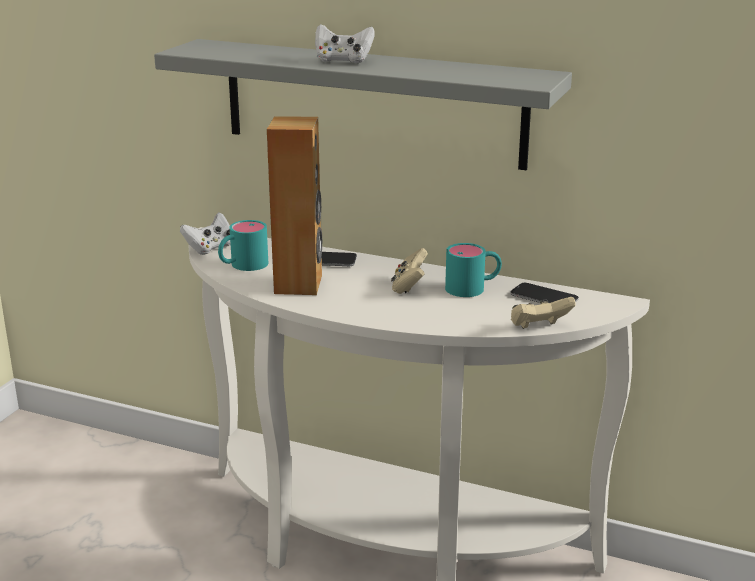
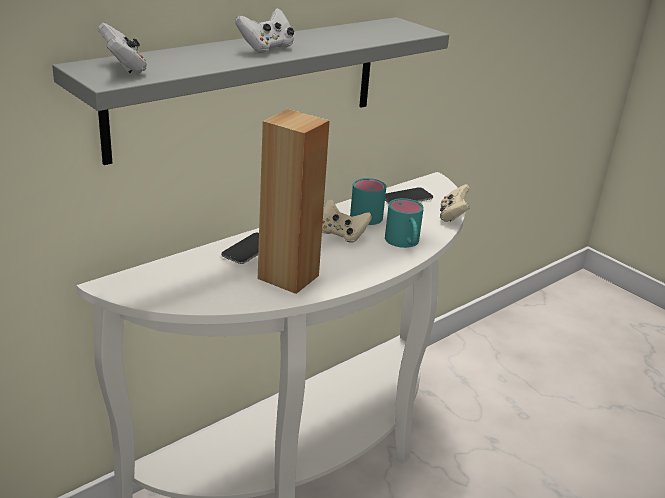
camera: 65 degrees left, 5 degrees up
white game controller [180,212,231,255] -> white game controller moved to [98,23,147,73]
turquoise mug [218,220,268,271] -> turquoise mug moved to [385,198,424,248]

